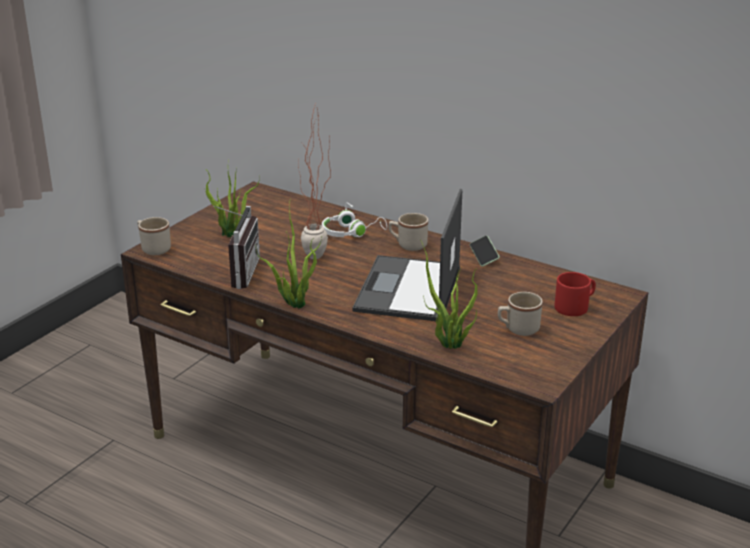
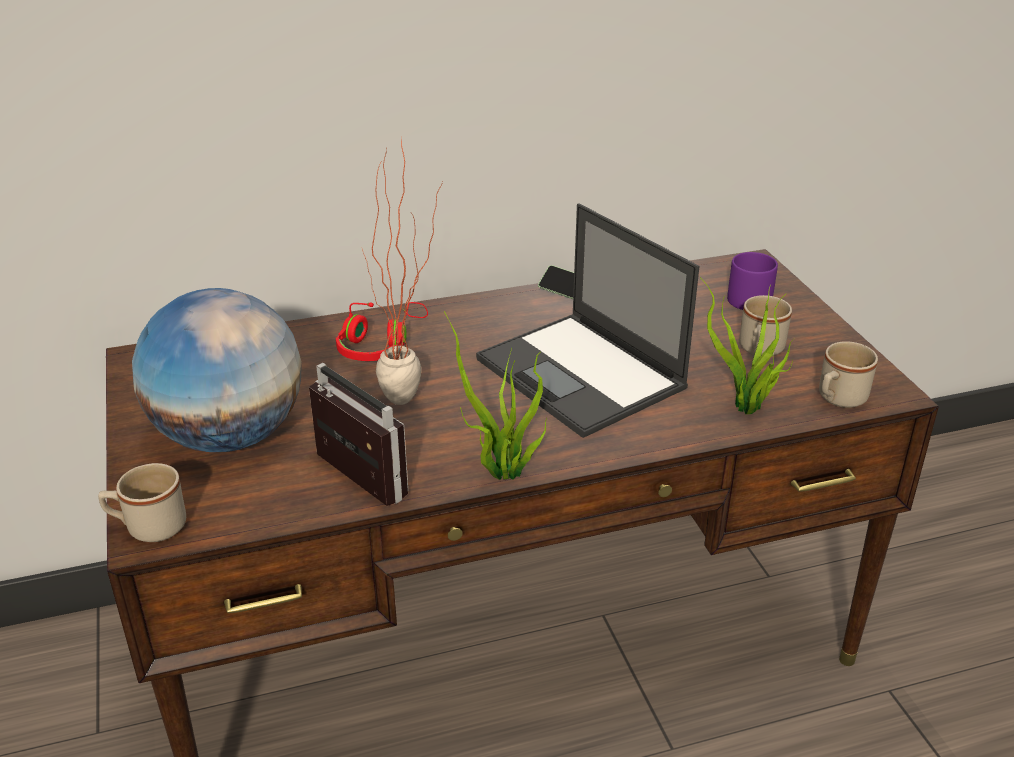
camera: 50 degrees left, 5 degrees up
potted plant [205,158,260,237] -> globe [132,288,302,452]
white headphones [322,202,387,237] -> red headphones [336,302,428,361]
beige mug [389,213,428,251] -> beige mug moved to [819,341,878,408]
red mug [555,272,596,316] -> purple mug [727,252,778,310]

